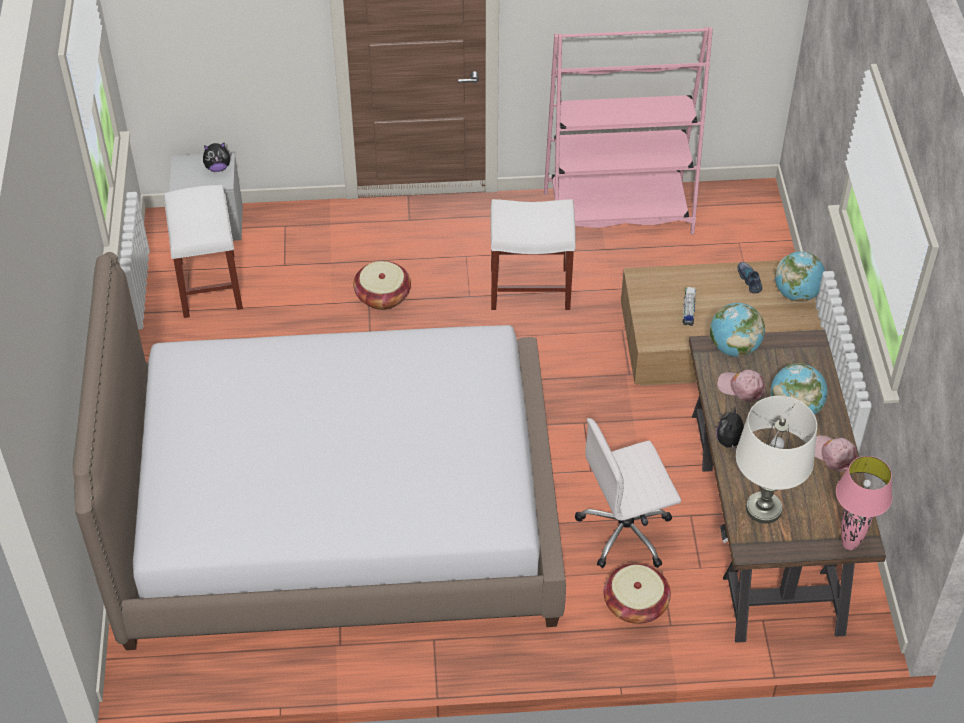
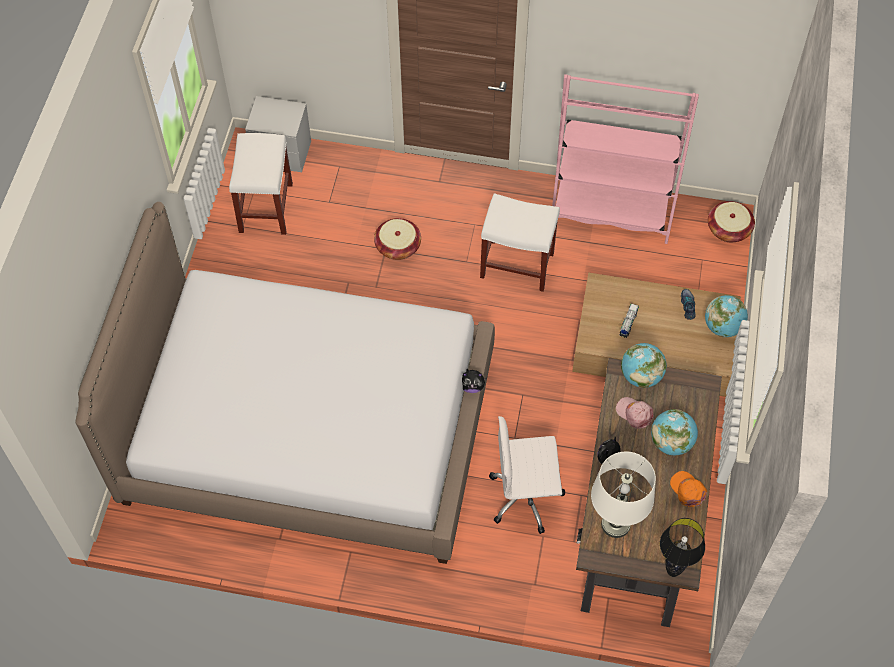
camera: 15 degrees right, 10 degrees up
plush toy [203,142,232,172] -> plush toy moved to [462,369,487,393]
basket [604,563,671,624] -> basket moved to [708,201,755,242]
pink cap [815,435,857,472] -> orange cap [670,471,707,507]
pink table lamp [836,456,892,550] -> black table lamp [660,518,705,577]

